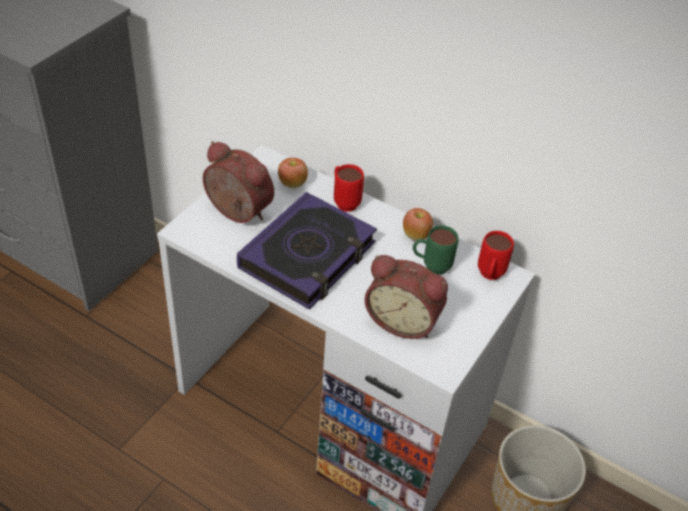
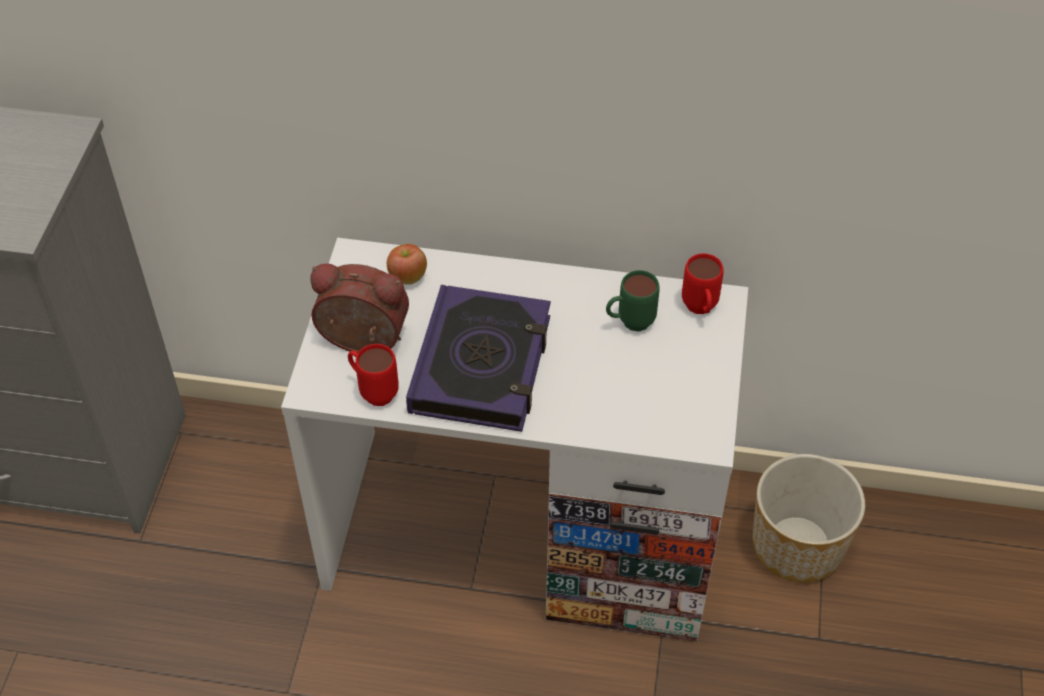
camera: 20 degrees left, 5 degrees up
red mug [334,164,364,212] -> red mug moved to [348,344,399,406]
alarm clock [364,255,448,339] -> none
apple [403,208,433,241] -> none

